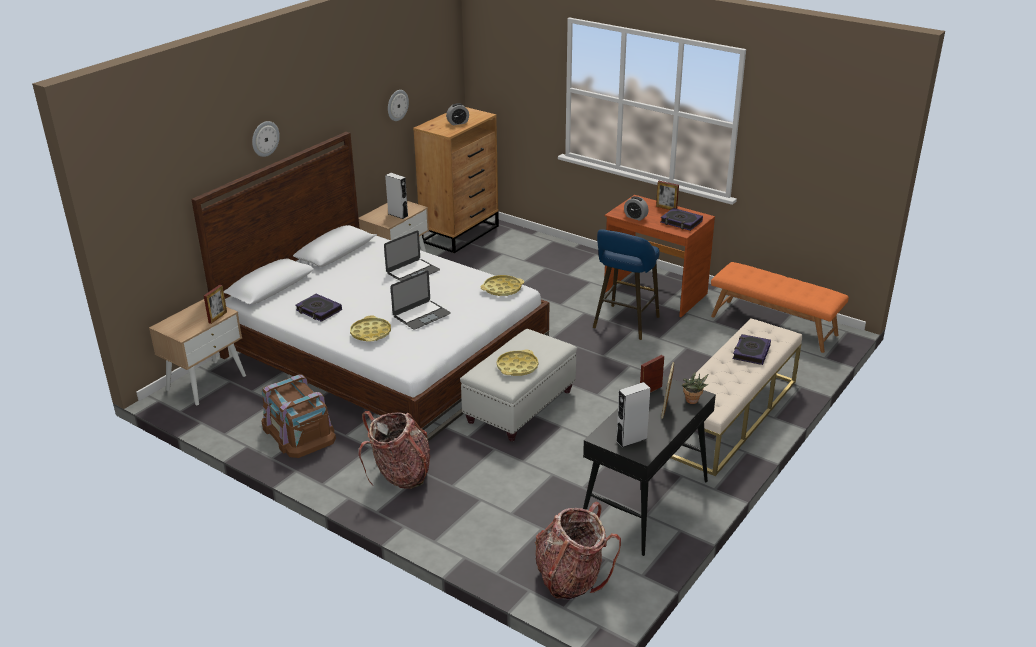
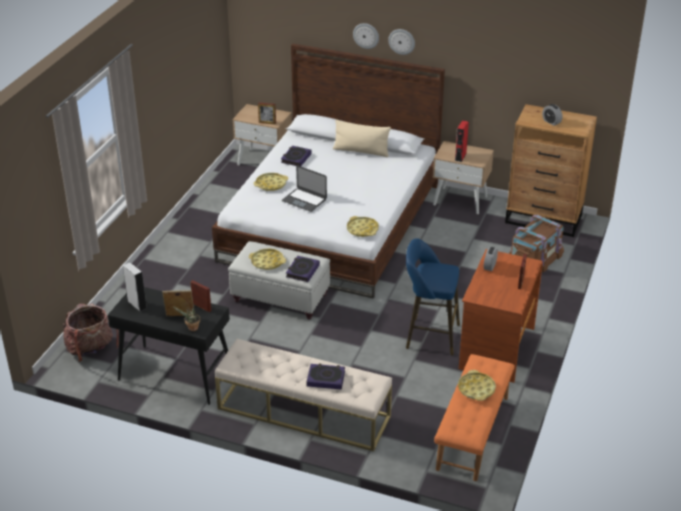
camera: 75 degrees right, 5 degrees up
brown storage box [261,375,336,458] -> brown storage box moved to [509,215,564,272]
backpack [358,411,430,489] -> none
laptop [384,230,440,281] -> none
grey speaker [385,173,408,219] -> red speaker [455,120,469,162]
wall clock [388,90,409,121] -> wall clock moved to [388,29,415,55]
book [661,208,703,231] -> book moved to [286,256,320,282]
none -> beige pillow [333,120,391,157]
none -> yellow tray [458,370,496,401]

